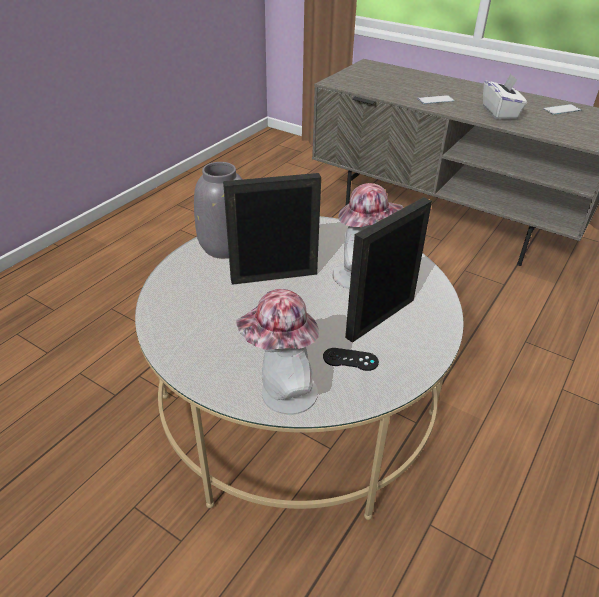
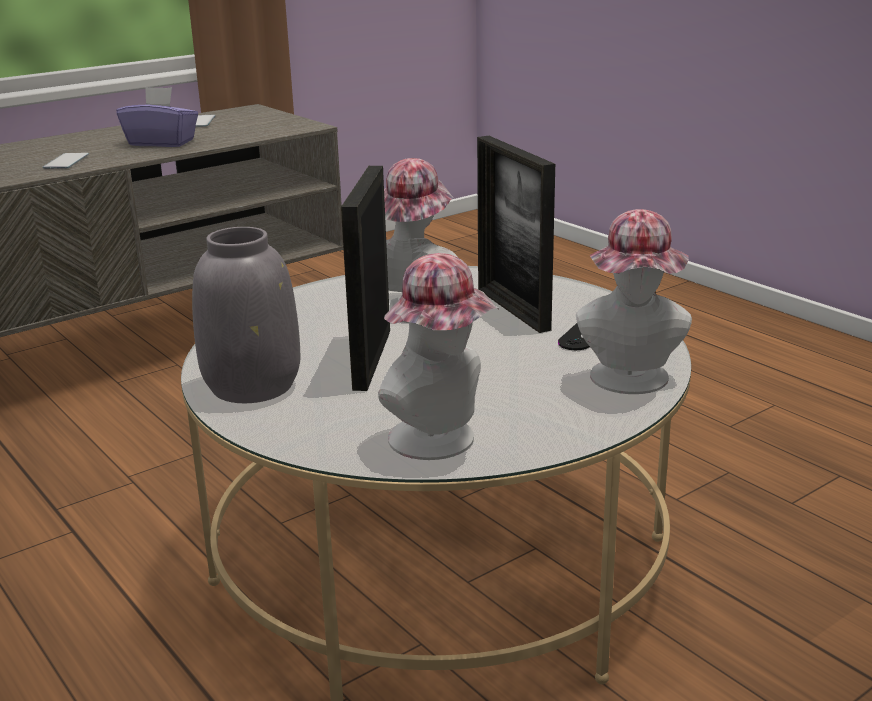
camera: 70 degrees left, 15 degrees down
white tissue box [483,74,527,119] -> purple tissue box [116,87,198,147]
none -> hat [378,253,499,460]

